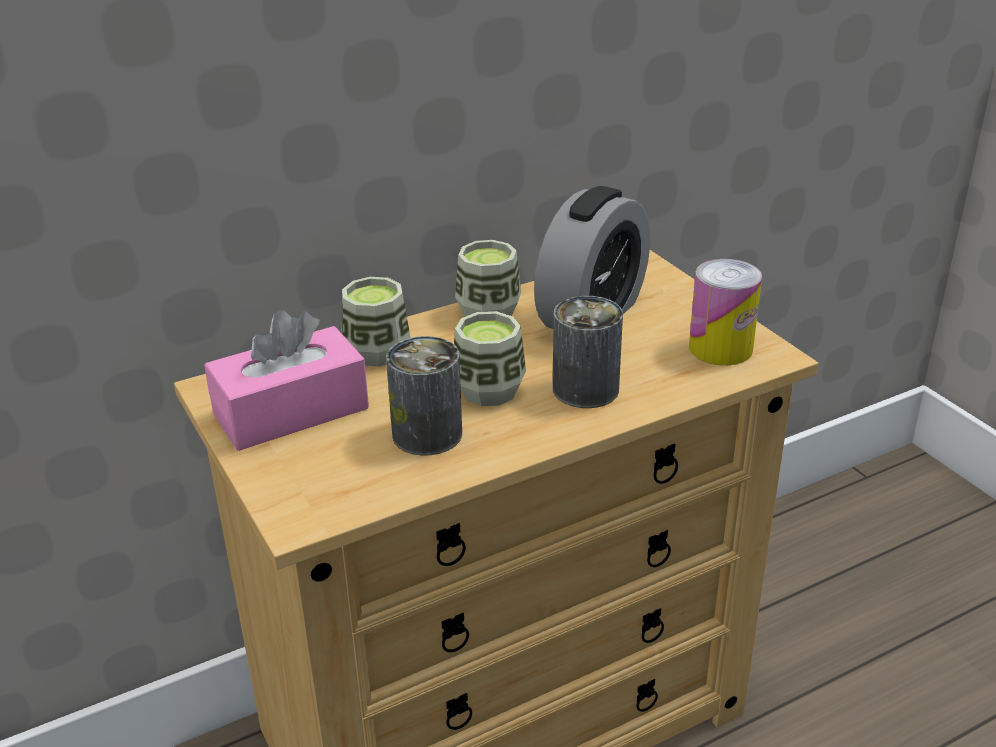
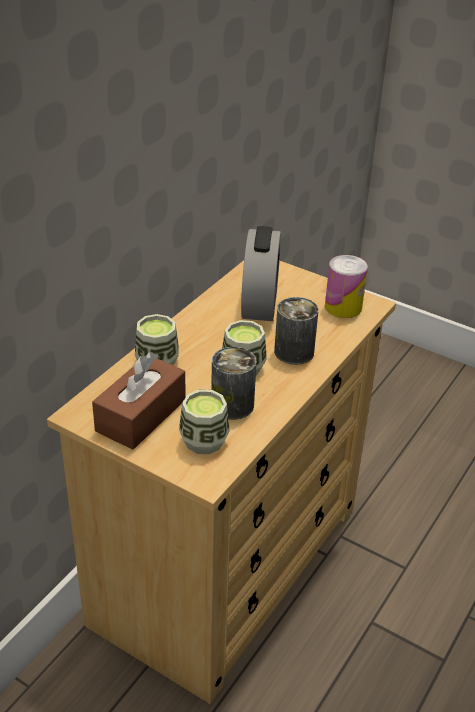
camera: 30 degrees left, 5 degrees up
pink tissue box [204,310,369,451] -> brown tissue box [92,352,185,450]
cup [455,240,521,316] -> cup moved to [179,390,230,454]

